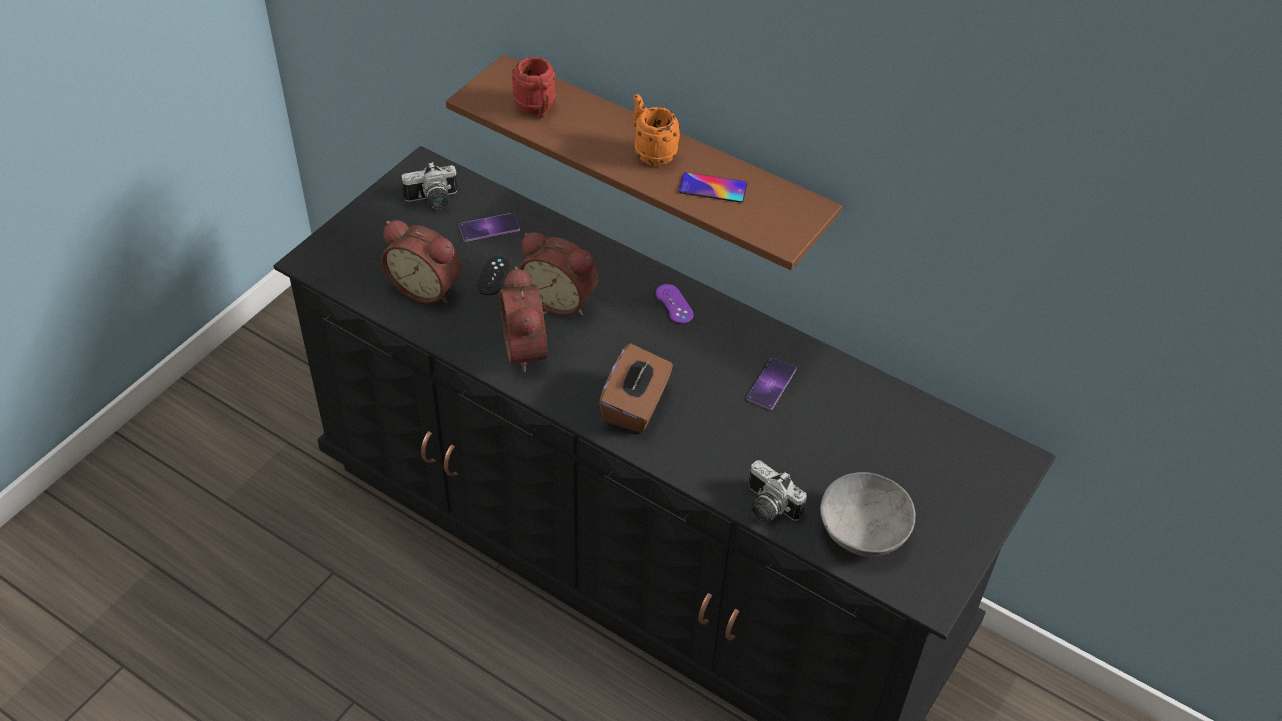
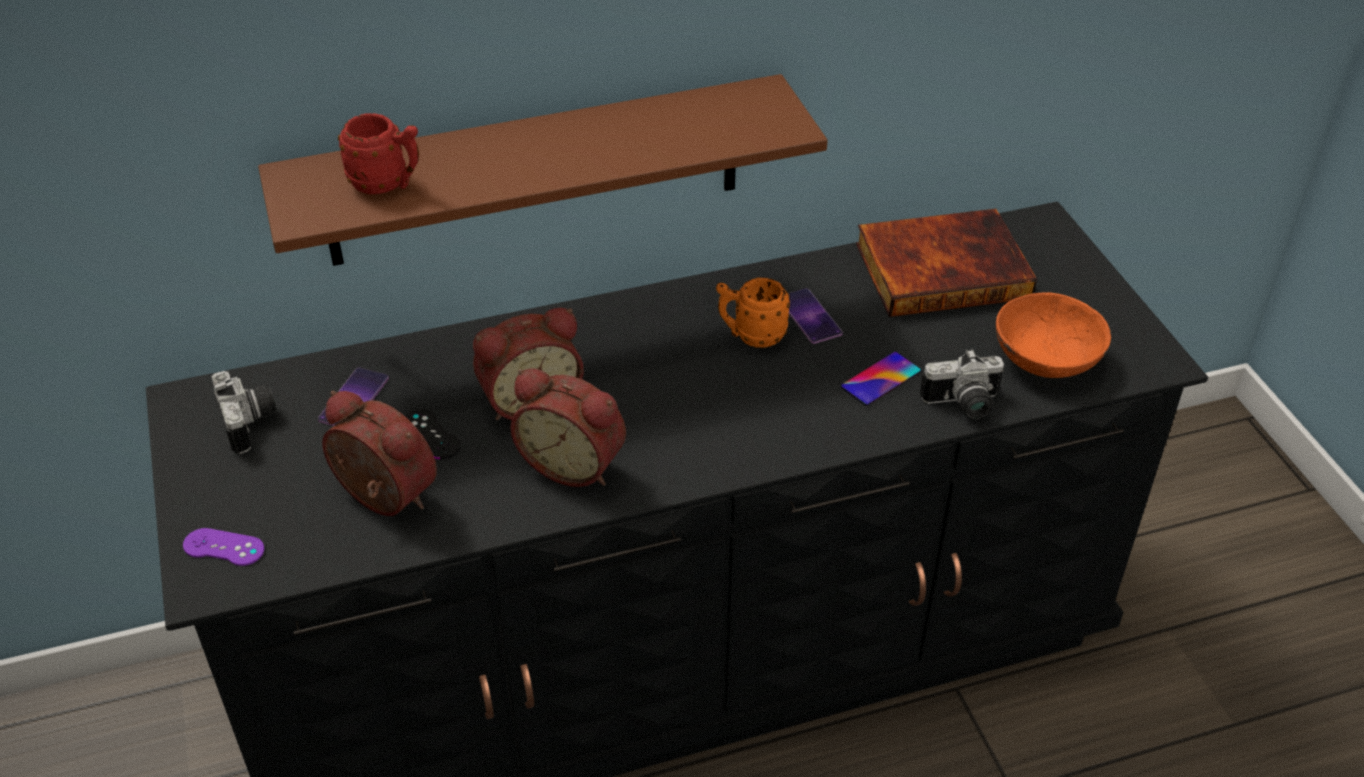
camera: 50 degrees left, 5 degrees down
alarm clock [381,220,462,304] -> alarm clock turned 120 degrees counterclockwise [322,391,437,516]
camera [401,162,458,210] -> camera turned 45 degrees counterclockwise [212,371,277,454]
brown tissue box [599,343,673,433] -> none
orange mug [633,94,681,166] -> orange mug moved to [716,277,790,348]
purple game controller [656,284,694,324] -> purple game controller moved to [183,528,264,566]
phone [679,172,747,203] -> phone moved to [841,352,921,406]
grey bowl [820,472,915,557] -> orange bowl [996,292,1111,378]
none -> book [856,209,1037,317]

